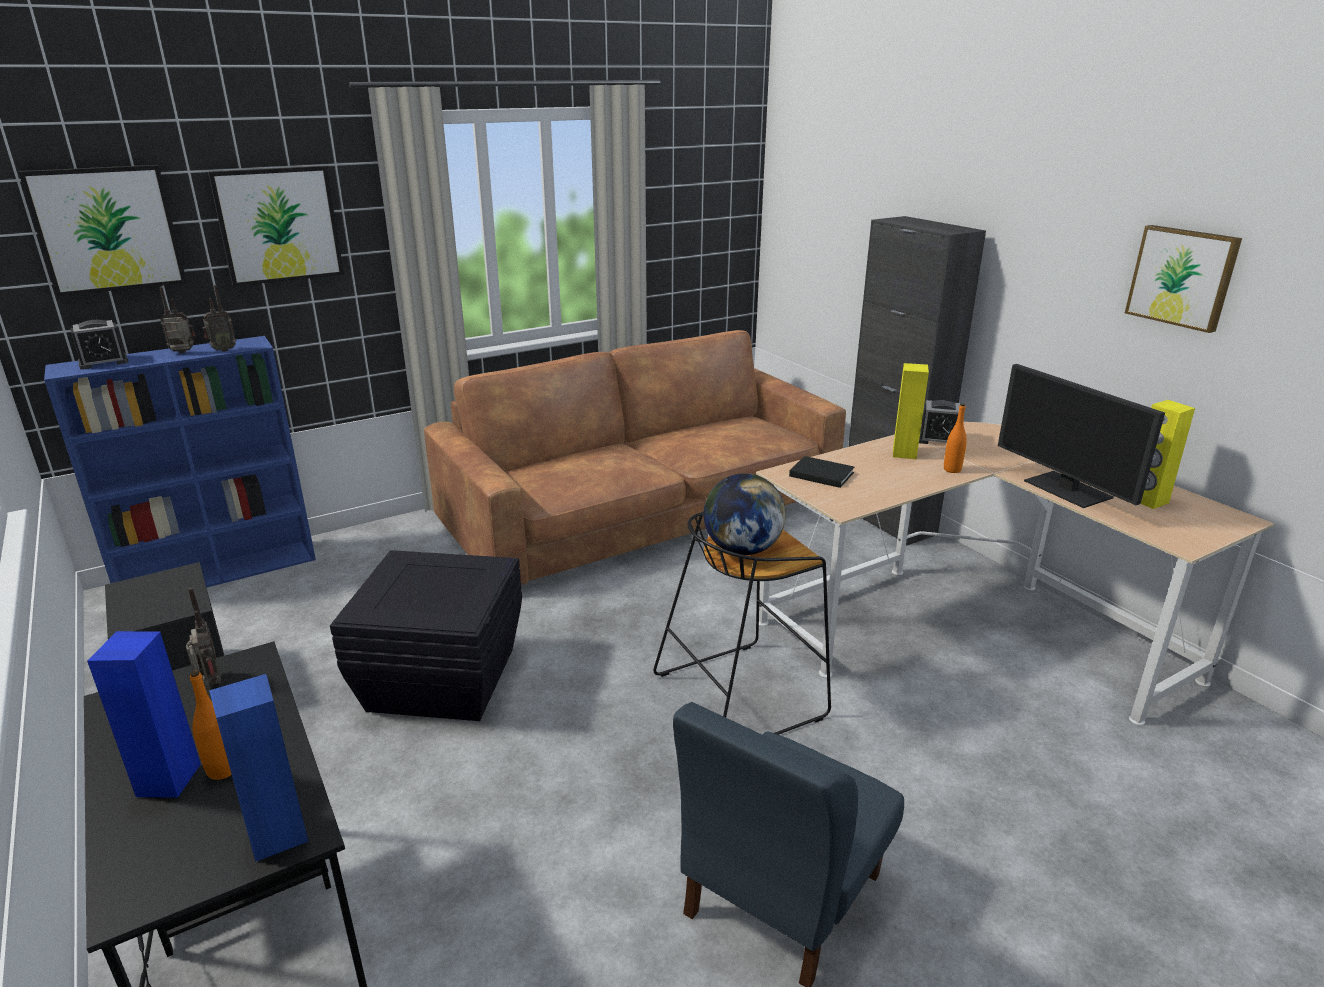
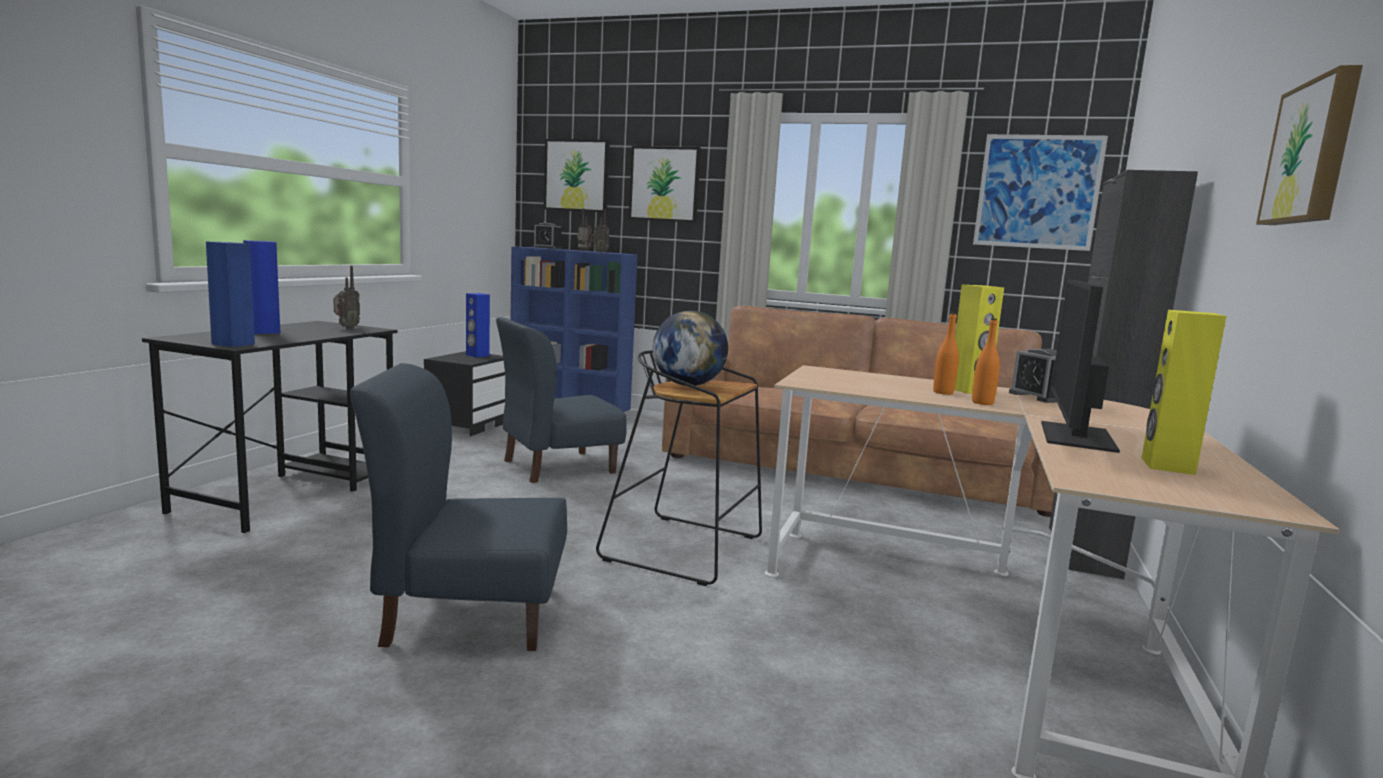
camera: 50 degrees right, 15 degrees down
orange bottle [190,670,232,780] -> orange bottle moved to [933,312,959,395]
black storage box [330,550,522,721] -> blue chair [496,317,627,483]
black book [789,456,854,488] -> none
none -> blue speaker [466,293,490,357]
none -> picture [973,134,1108,251]

